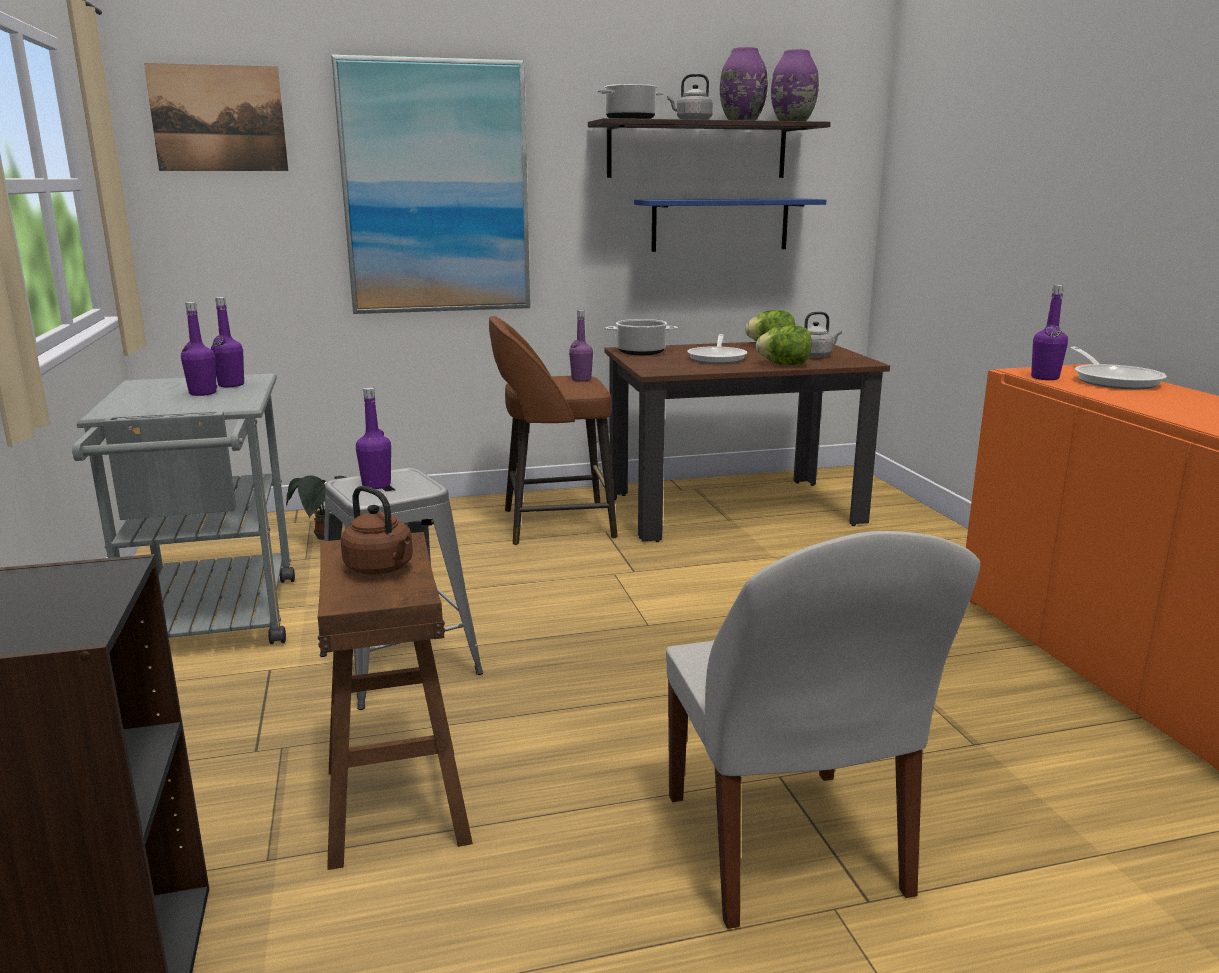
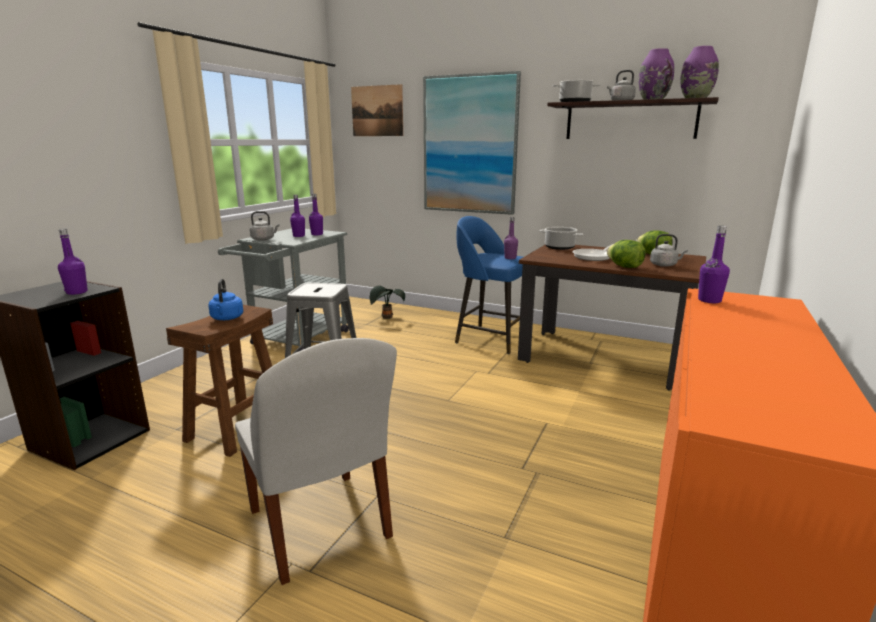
camera: 40 degrees right, 0 degrees up
brown kettle [341,486,413,575] -> blue kettle [209,279,243,320]
purple bottle [356,387,391,489] -> purple bottle moved to [58,229,88,295]
brown stool [489,316,618,545] -> blue stool [455,216,523,354]
blue shelf [634,199,826,252] -> none
white chair [666,531,980,929] -> white chair turned 60 degrees counterclockwise [235,338,397,585]
frying pan [1070,347,1167,389] -> none
none -> grey kettle [250,211,280,241]

